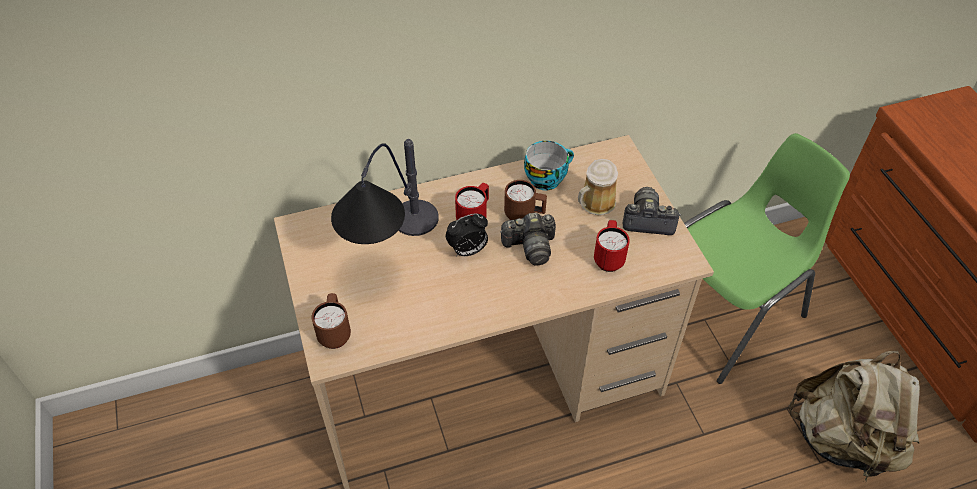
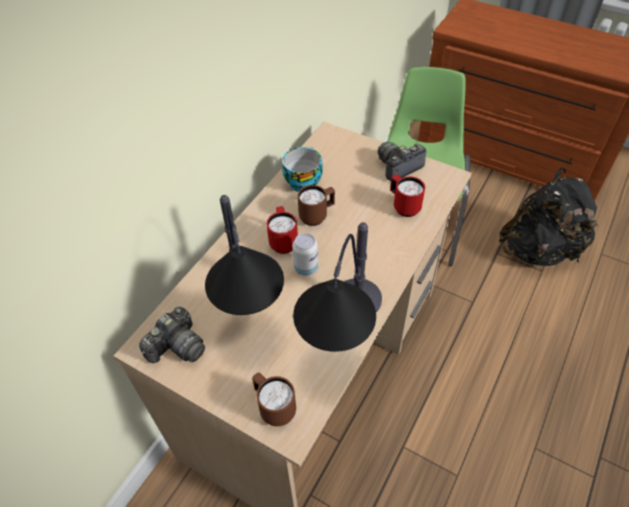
camera: 40 degrees left, 0 degrees up
alarm clock [446,213,488,257] -> can [292,233,318,276]
camera [500,213,556,266] -> camera moved to [139,307,205,363]
mug [578,159,618,215] -> none
beige backpack [789,351,920,481] -> black backpack [499,167,599,266]
none -> table lamp [293,222,382,352]

